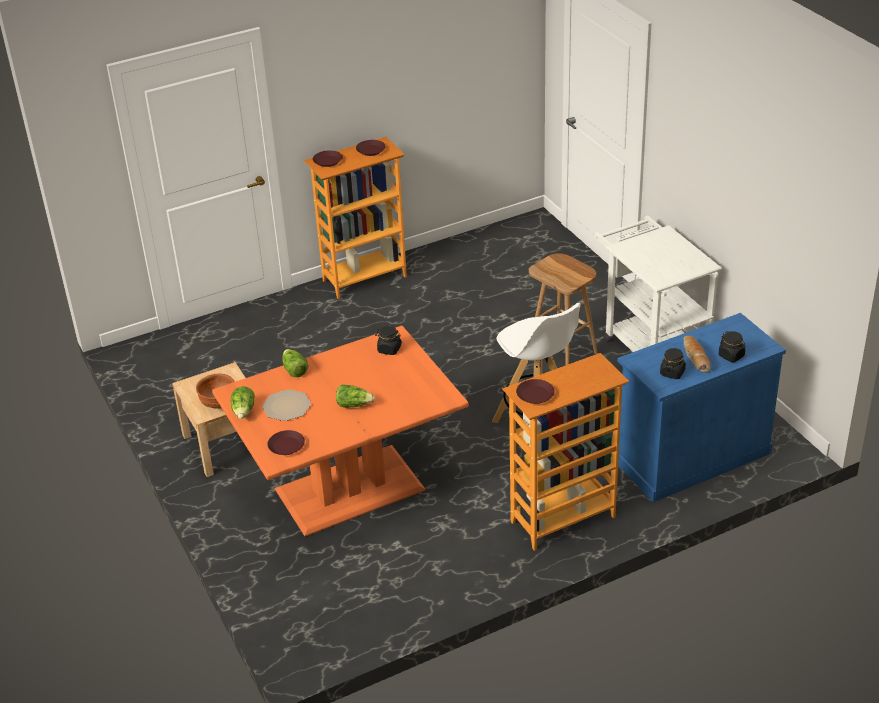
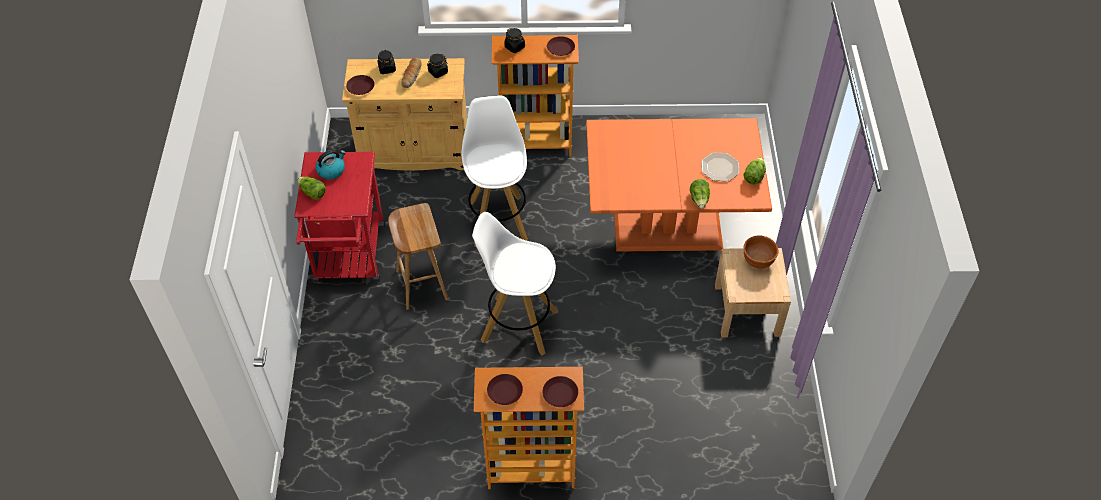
camera: 155 degrees left, 15 degrees up
brown plate [267,430,305,455] -> brown plate moved to [346,75,374,95]
lettuce [336,384,375,408] -> lettuce moved to [297,177,326,200]
black jar [375,326,402,355] -> black jar moved to [505,28,525,53]
white cart [595,216,722,352] -> red cart [294,152,385,282]
blue cabinet [617,313,786,502] -> beige cabinet [342,58,467,171]
none -> kettle [315,150,345,179]
none -> white stool [472,212,558,355]

